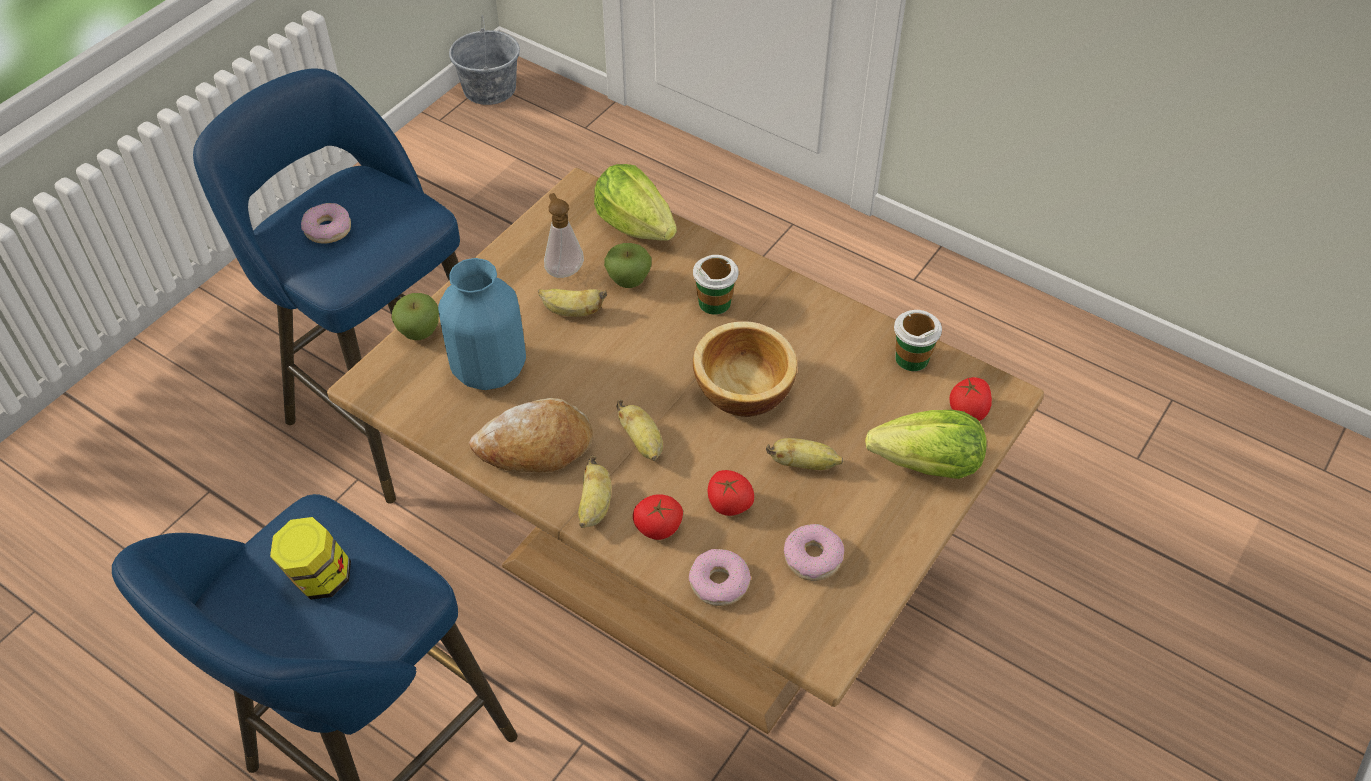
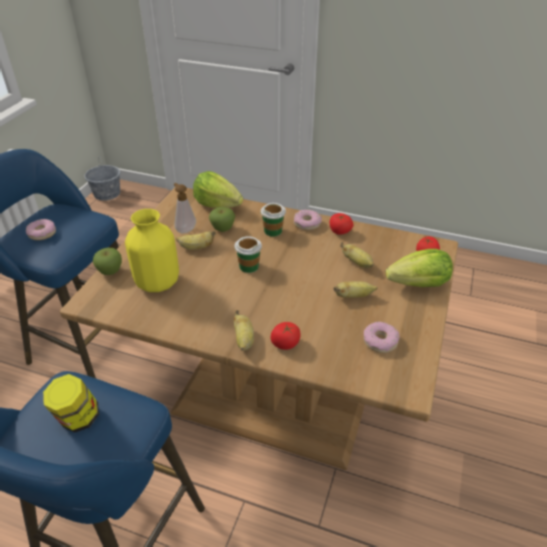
camera: 15 degrees left, 10 degrees down
blue vase [438,258,526,390] -> yellow vase [125,209,179,292]
bread [469,398,593,472] -> none
banana [616,400,663,461] -> banana moved to [340,242,374,268]
donut [689,549,751,606] -> donut moved to [294,209,322,230]
bowl [693,321,797,417] -> none
tomato [708,470,754,516] -> tomato moved to [330,213,353,235]
cup [894,310,942,371] -> cup moved to [234,236,262,273]

